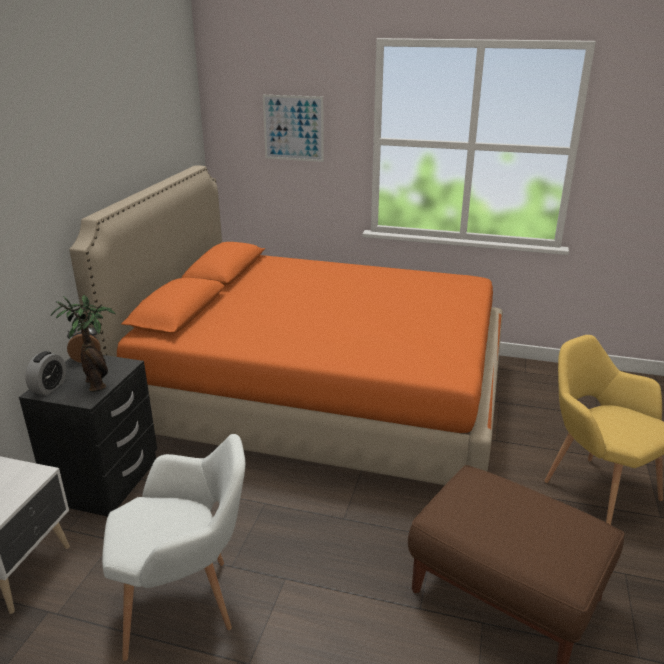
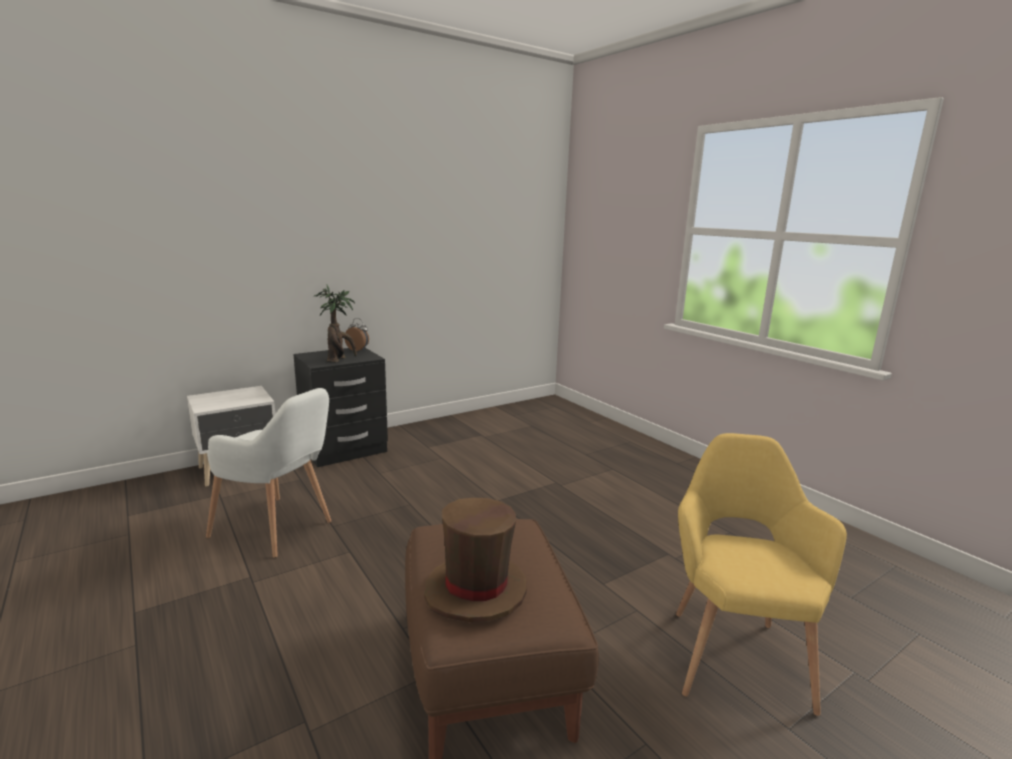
camera: 40 degrees right, 10 degrees down
alarm clock [25,351,66,395] -> none
orange bed [69,165,503,485] -> none
picture [263,95,324,162] -> none
none -> brown hat [424,498,527,622]

